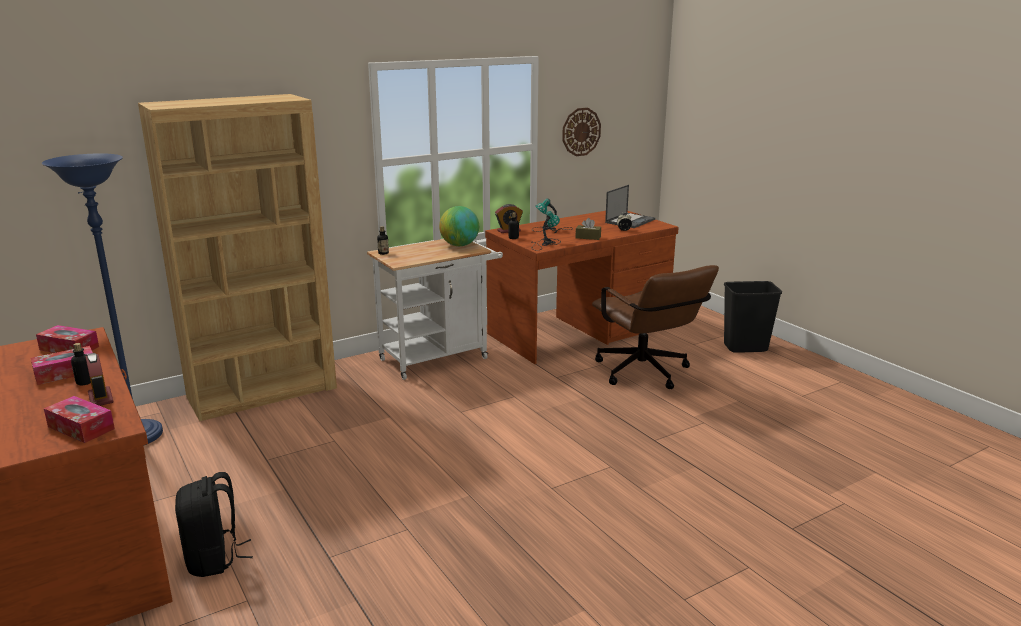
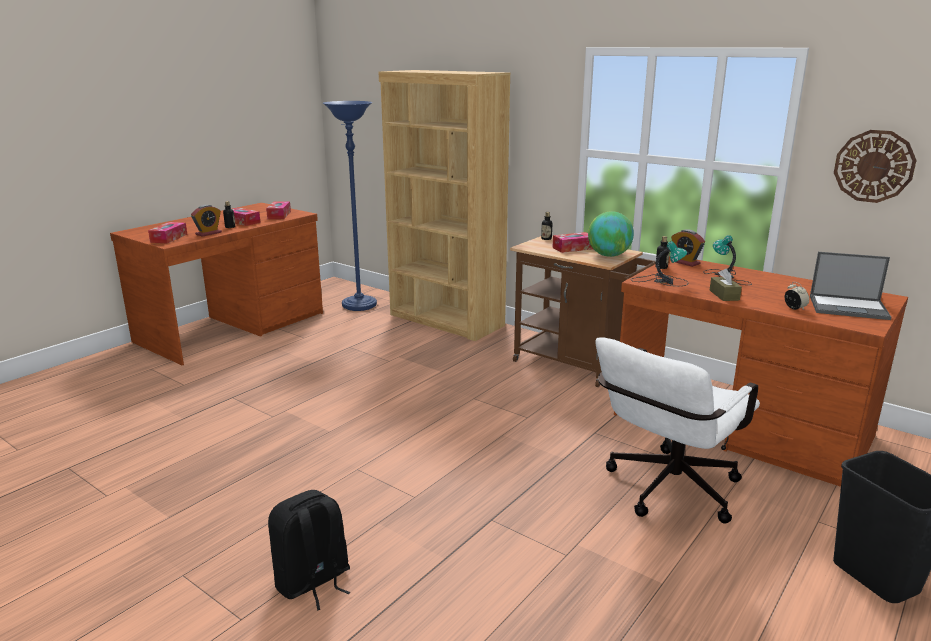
camera: 70 degrees right, 0 degrees up
black backpack [175,472,253,577] -> black backpack moved to [268,490,350,611]
white cart [367,239,503,380] -> brown cart [510,236,656,387]
brown office chair [592,265,719,389] -> white office chair [595,337,760,524]
none -> tissue box [552,232,593,253]

